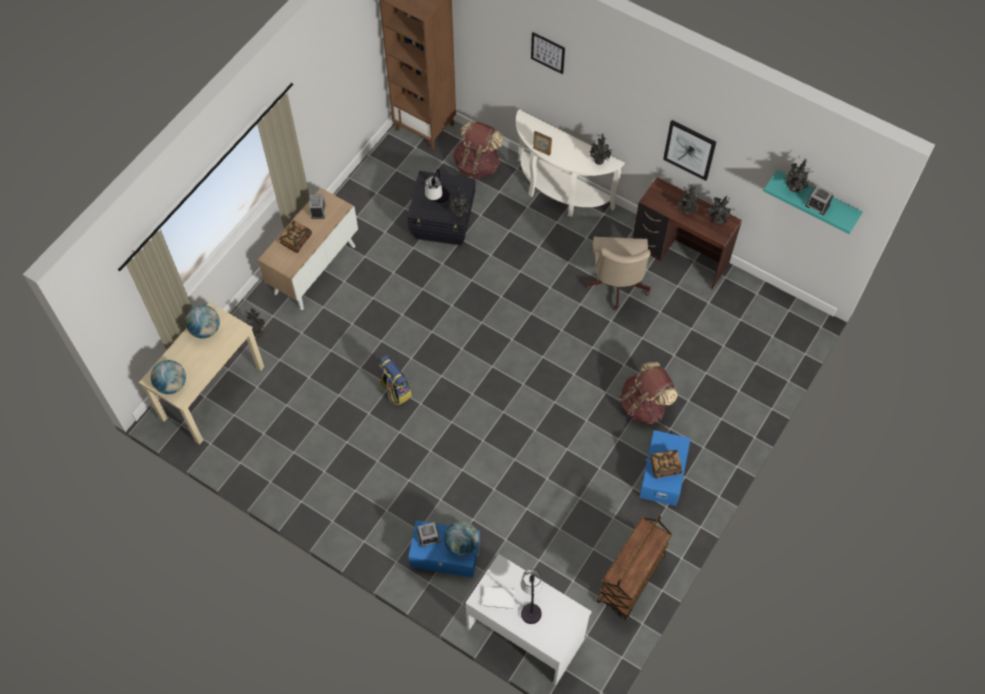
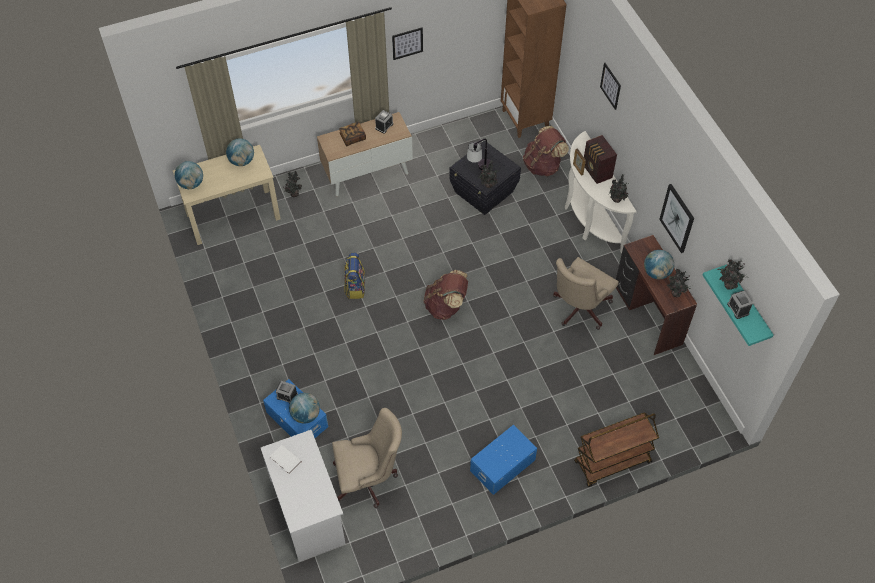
camera: 35 degrees right, 5 degrees down
table lamp [521,569,542,624] -> none
brown cart [596,516,672,620] -> brown cart moved to [574,413,659,487]
brown backpack [619,362,678,425] -> brown backpack moved to [424,270,468,320]
book [650,450,682,479] -> none
potted plant [678,184,700,215] -> globe [644,250,674,279]
none -> beige office chair [332,408,402,508]
none -> picture [392,27,423,60]
none -> radio [584,135,617,184]

